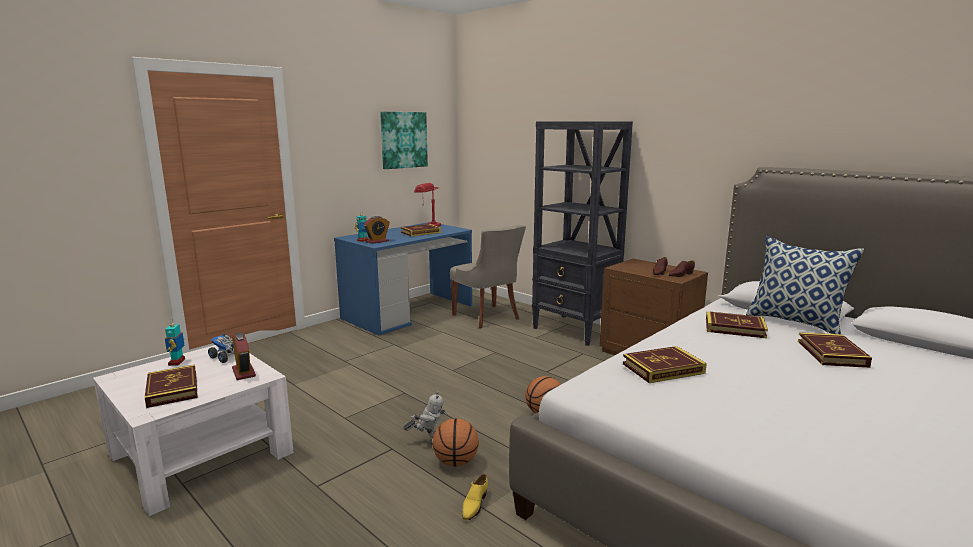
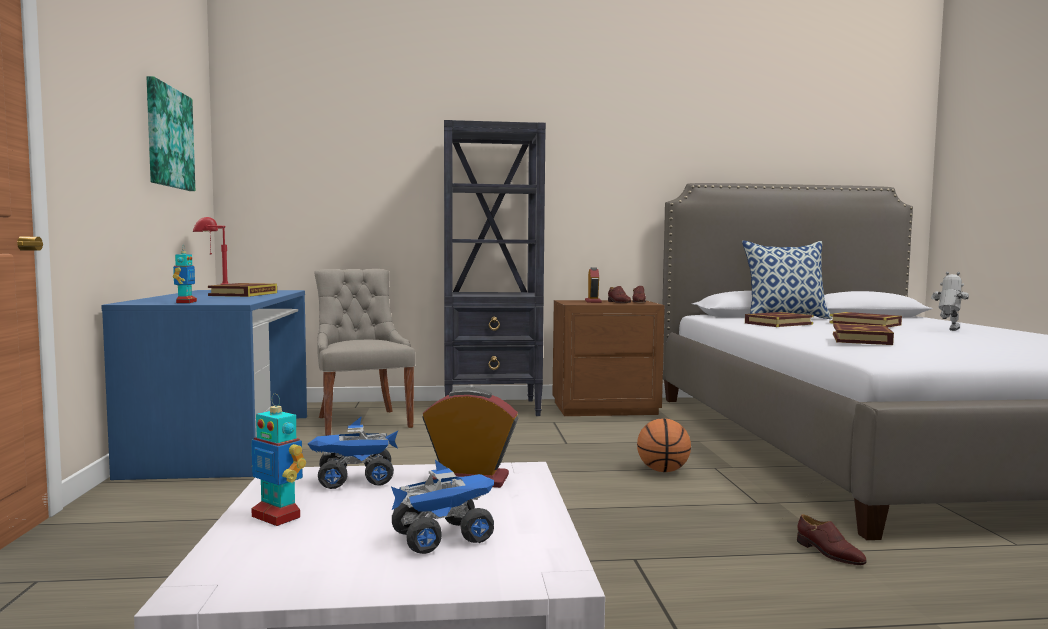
camera: 50 degrees left, 10 degrees down
book [145,365,198,408] -> toy truck [391,460,494,554]
alarm clock [364,216,390,244] -> alarm clock moved to [585,267,602,303]
toy robot [403,391,448,445] -> toy robot moved to [931,272,969,331]
basketball [433,418,479,467] -> none
grey chair [450,225,526,328] -> grey chair turned 120 degrees counterclockwise [314,269,416,436]
yellow shoe [463,474,488,520] -> brown shoe [797,514,867,565]

